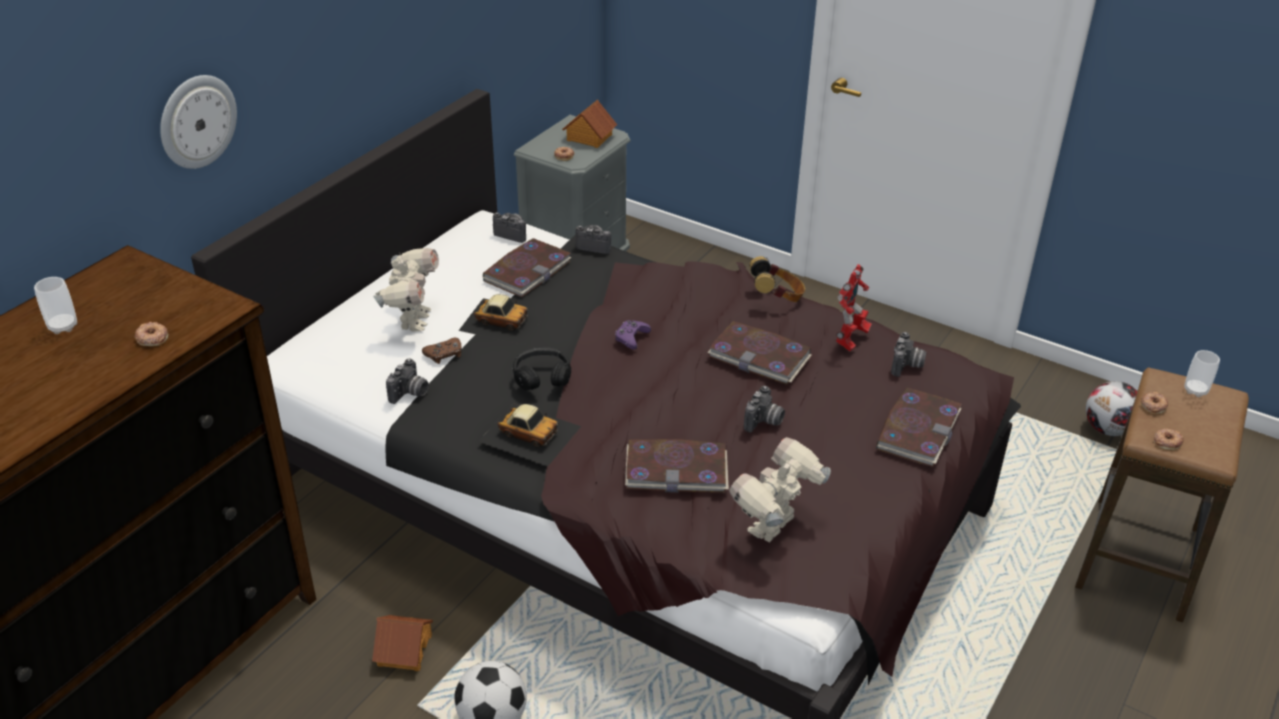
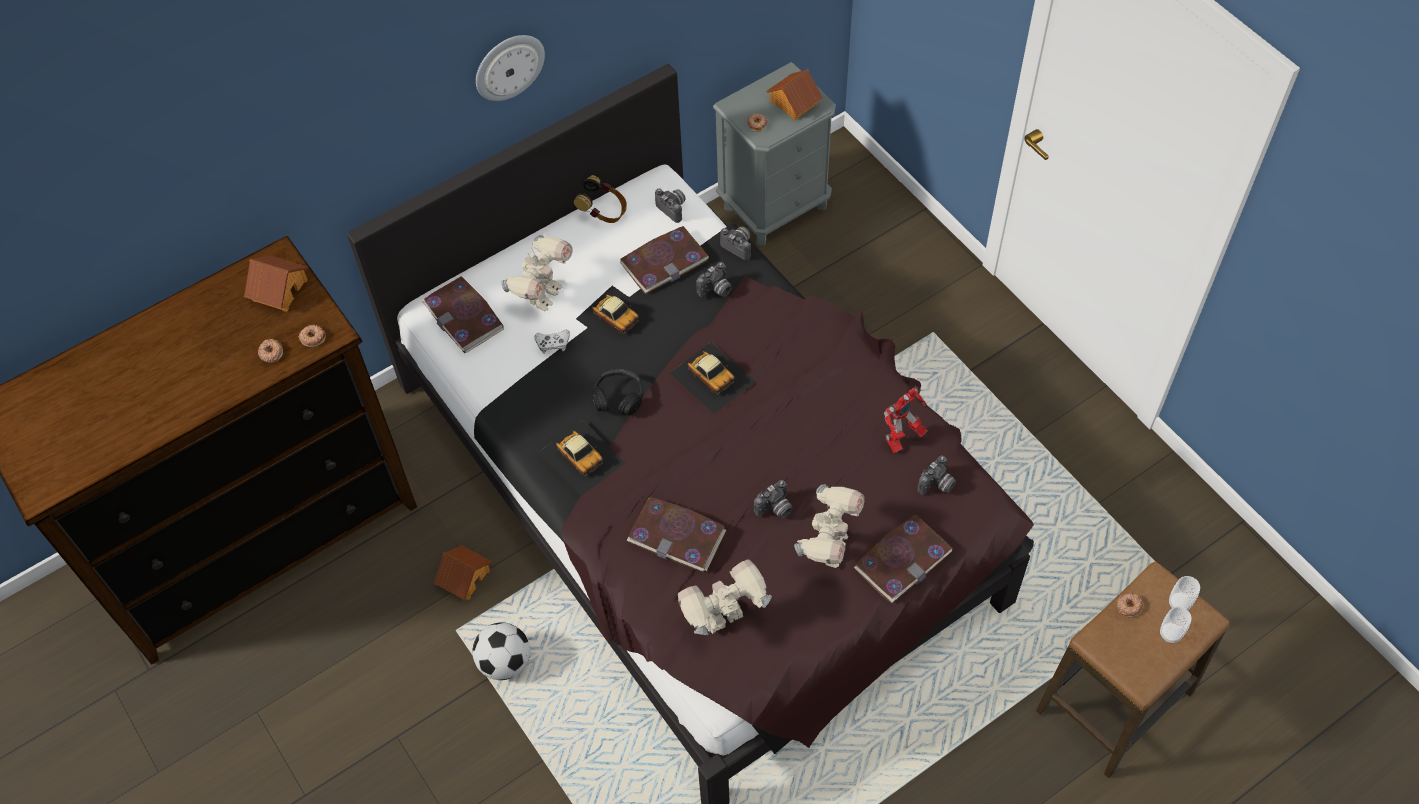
camera: 25 degrees right, 20 degrees up
cup [34,277,77,334] -> cup moved to [1160,606,1191,643]
wall clock [160,75,237,169] -> wall clock moved to [476,35,545,101]
camera [386,359,429,404] -> camera moved to [696,262,732,297]
brown game controller [422,338,462,364] -> white game controller [535,330,570,354]
purple game controller [615,320,651,350] -> toy car [670,342,756,414]
book [707,321,812,385] -> book moved to [422,276,504,353]
headphones [750,256,805,302] -> headphones moved to [574,175,627,223]
football [1086,381,1137,436] -> none
donut [1154,428,1183,450] -> donut moved to [298,325,326,347]
none -> toy house [244,256,308,312]
none -> toy robot [794,484,865,568]

